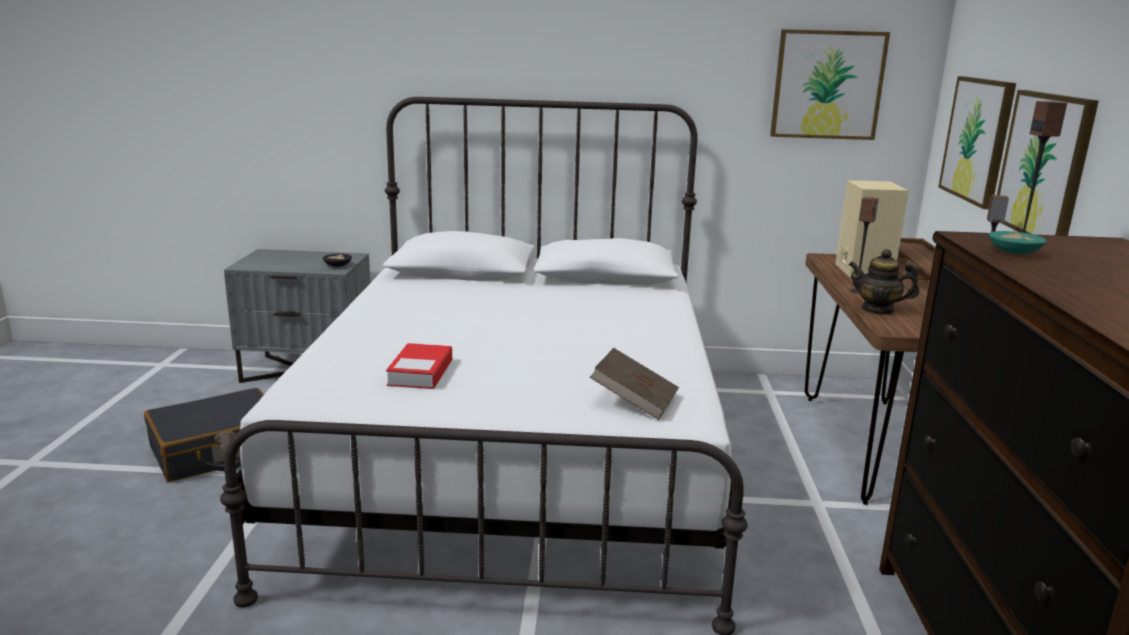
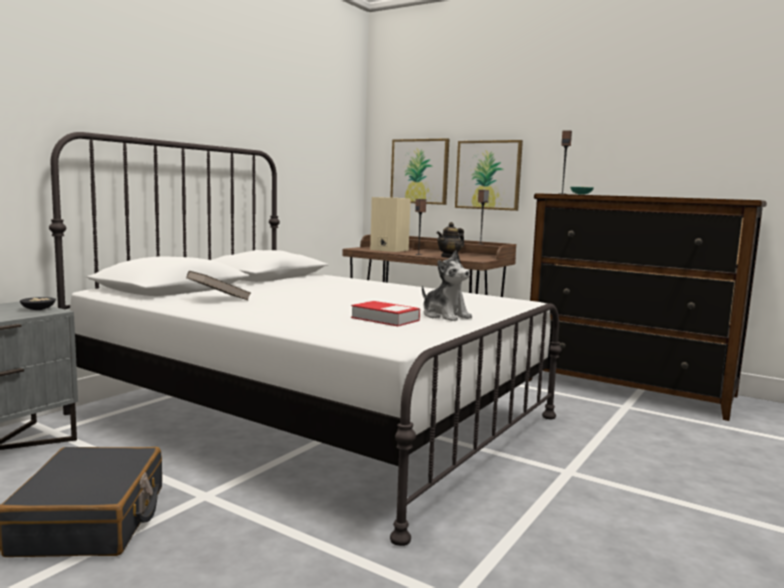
camera: 60 degrees left, 10 degrees down
brown book [590,348,679,420] -> brown book moved to [186,271,250,301]
picture [770,29,890,140] -> none
none -> plush toy [422,251,472,321]

